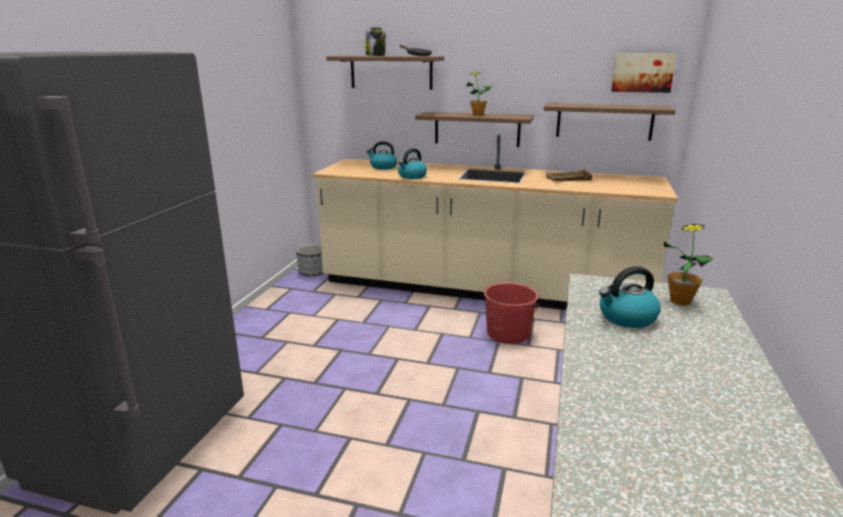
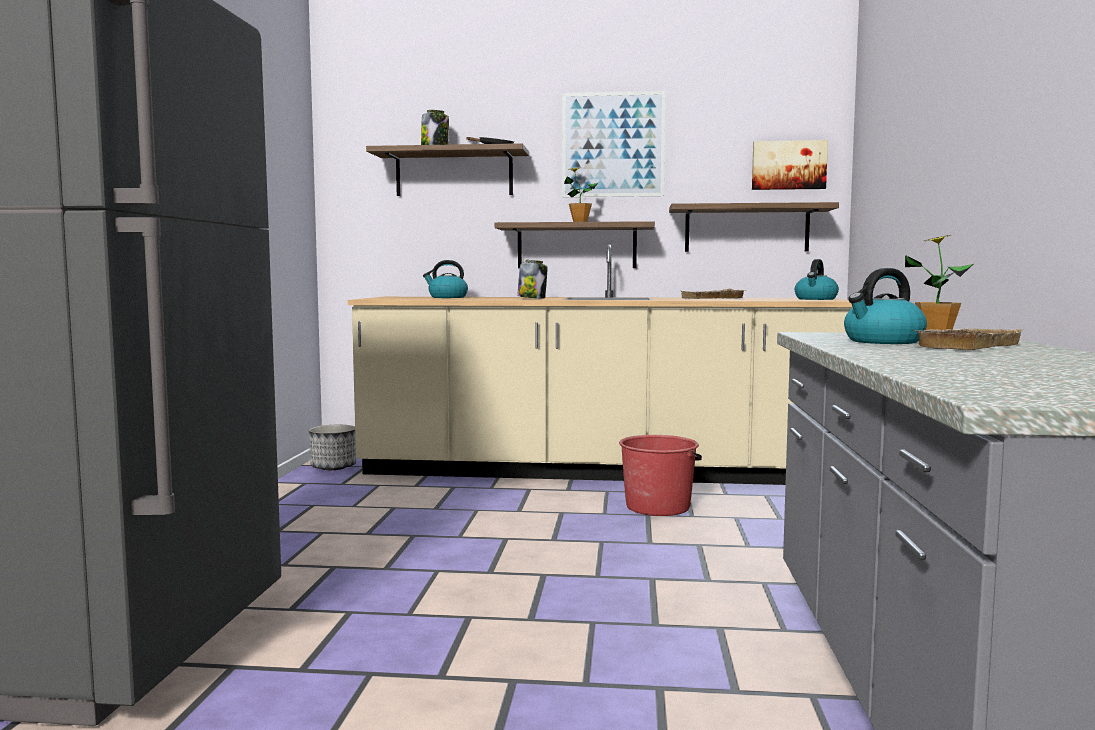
camera: 10 degrees left, 15 degrees down
kettle [398,148,427,179] -> kettle moved to [795,259,839,300]
none -> jar [517,260,547,299]
none -> picture [562,91,665,197]
none -> beige tray [911,328,1023,350]

